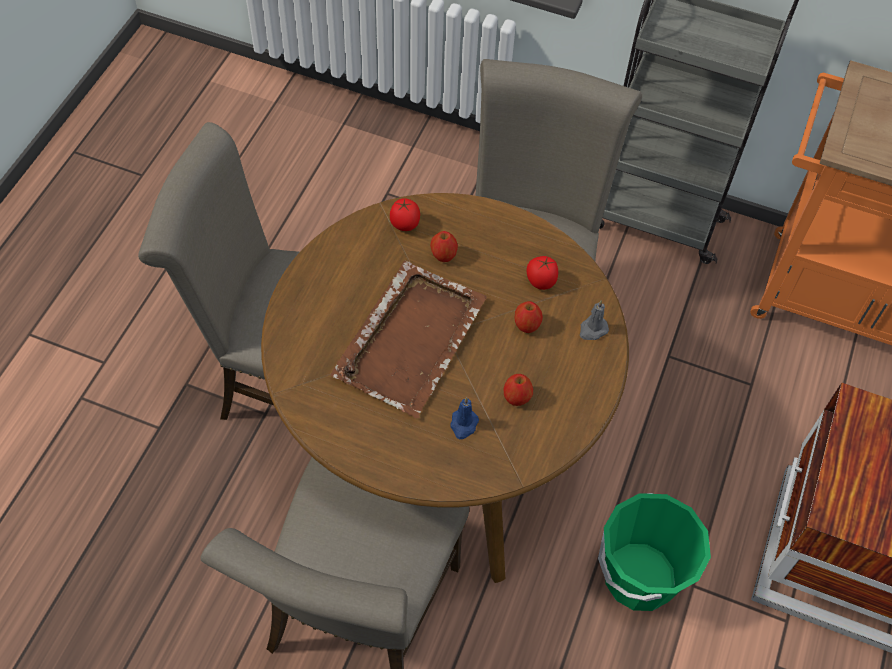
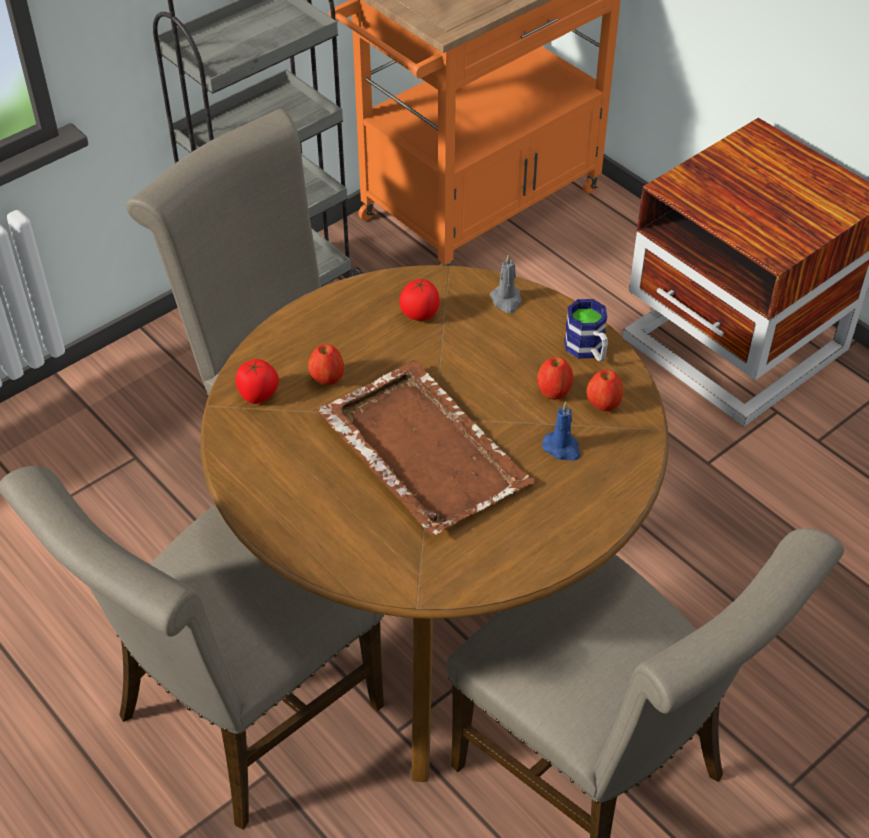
camera: 60 degrees left, 10 degrees down
apple [515,301,543,333] -> apple moved to [586,370,623,411]
green bucket [598,493,711,611] -> none
none -> mug [564,299,608,362]

